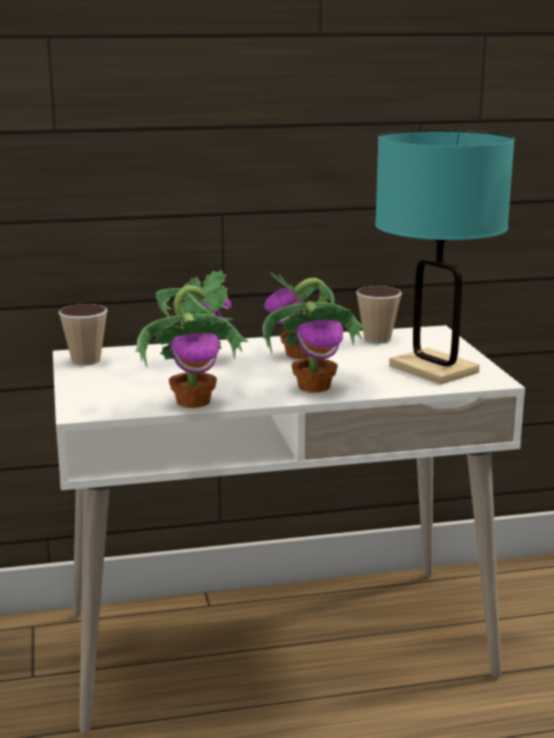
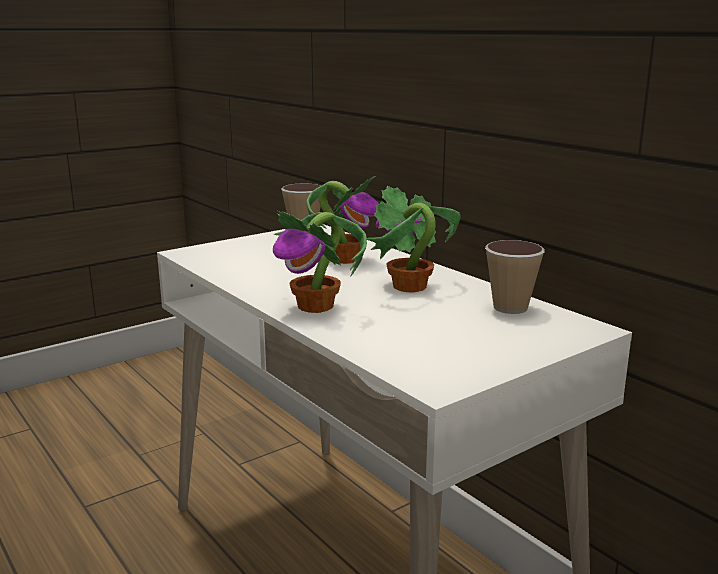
camera: 65 degrees right, 0 degrees up
potted plant [135,313,249,408] -> none
turquoise table lamp [375,130,515,385] -> none

